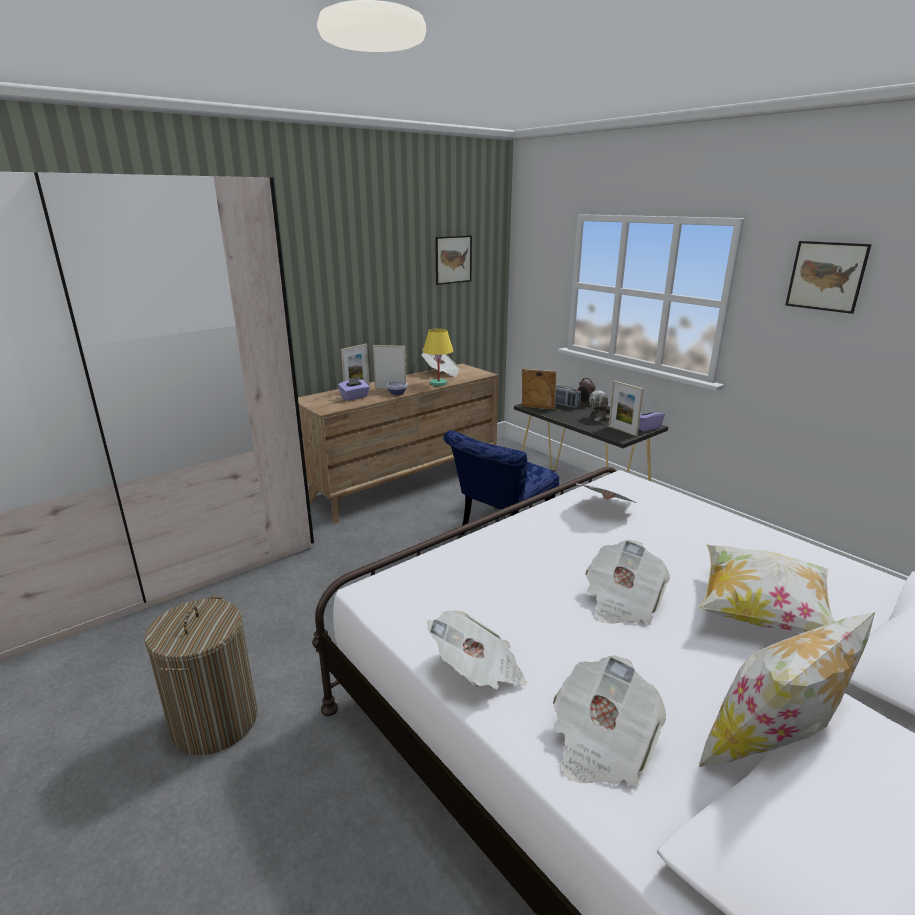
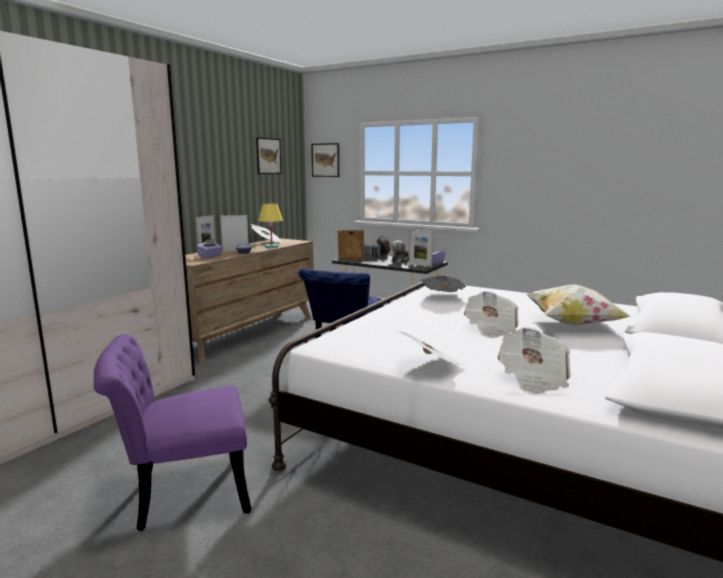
camera: 20 degrees left, 10 degrees down
laundry basket [145,596,258,755] -> purple chair [94,334,251,531]
pillow [699,612,875,767] -> none
picture [785,241,872,314] -> picture moved to [311,143,339,177]

